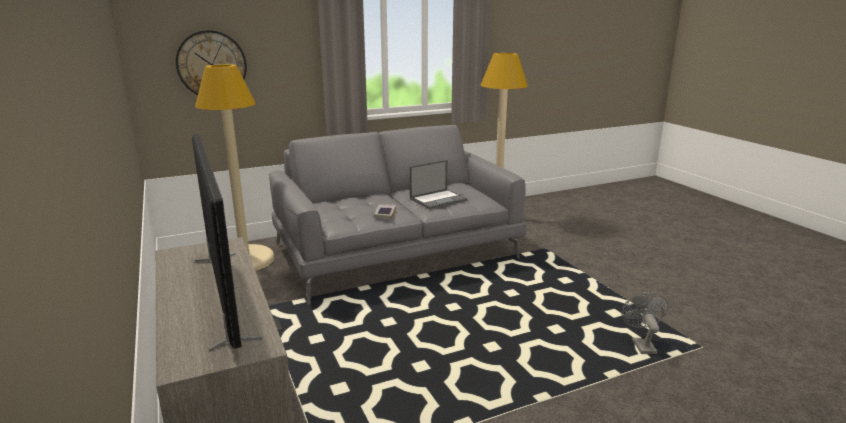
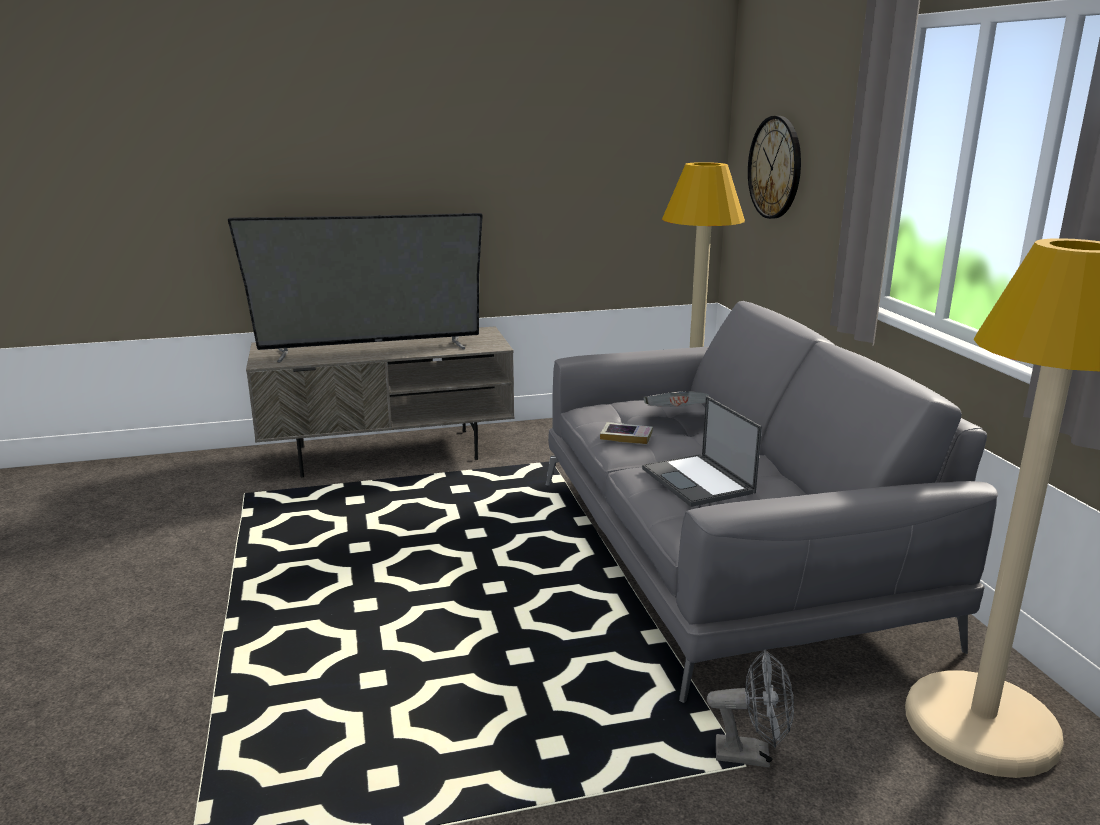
camera: 100 degrees right, 0 degrees up
grey fan [621,292,669,354] -> grey fan moved to [707,649,794,768]
none -> newspaper [643,391,711,407]

